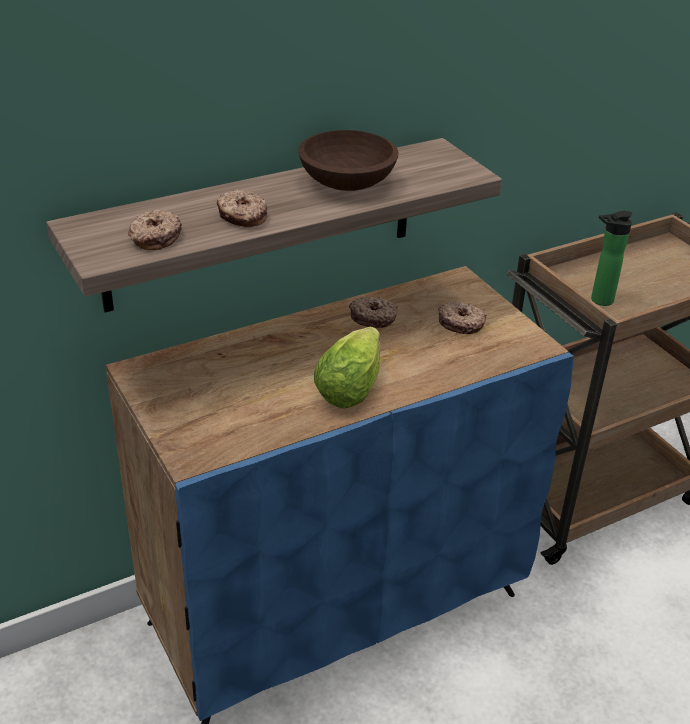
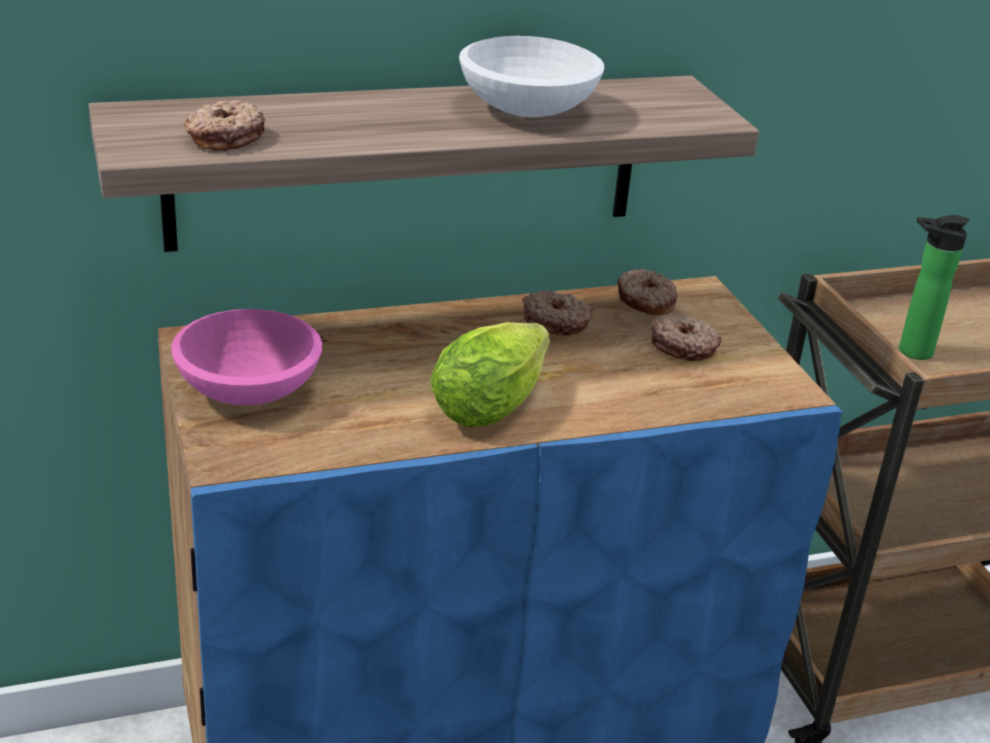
camera: 10 degrees right, 5 degrees down
donut [217,189,267,227] -> donut moved to [617,269,678,315]
brown bowl [298,130,398,191] -> white bowl [459,36,604,117]
none -> pink bowl [171,309,322,405]

